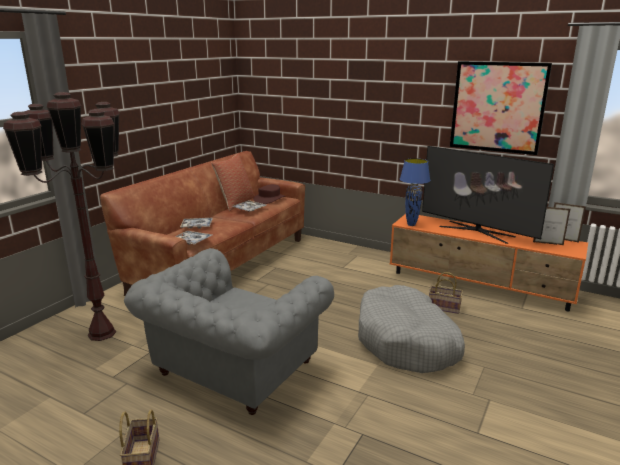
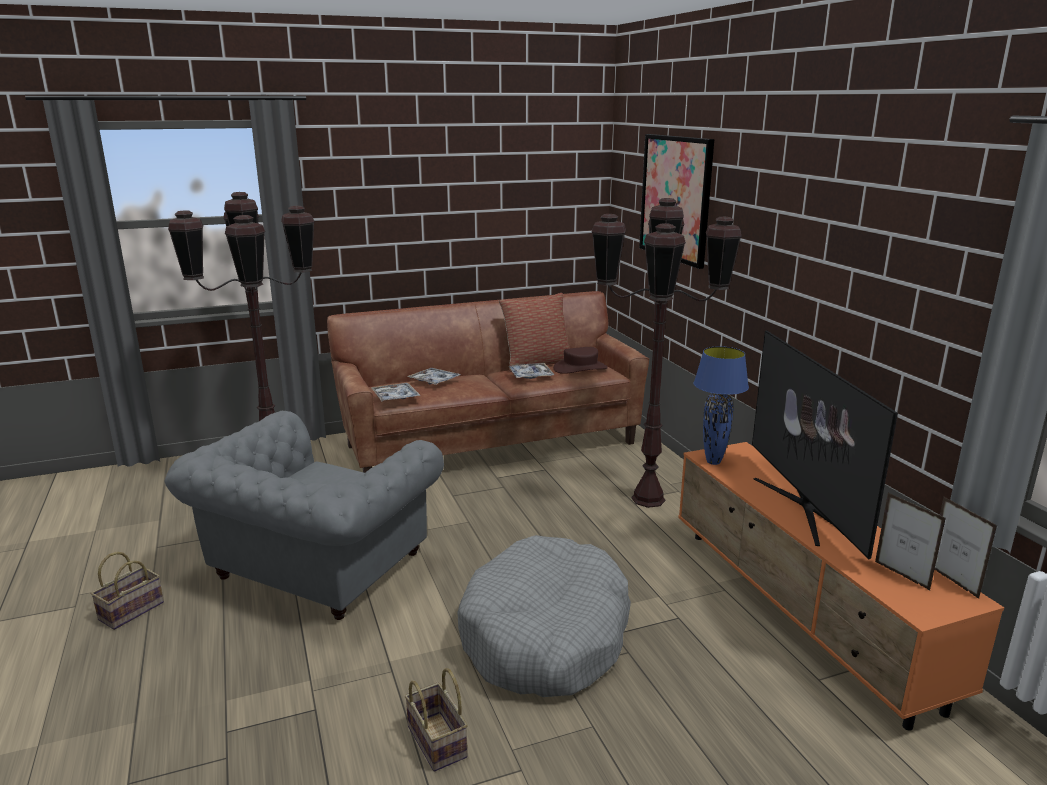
camera: 40 degrees right, 0 degrees up
grey armchair [124,248,334,415] -> grey armchair turned 45 degrees counterclockwise [164,411,444,620]
basket [429,272,463,314] -> basket moved to [405,668,468,771]
picture [450,61,552,155] -> picture moved to [639,134,714,269]
none -> brown floor lamp [592,198,741,508]

